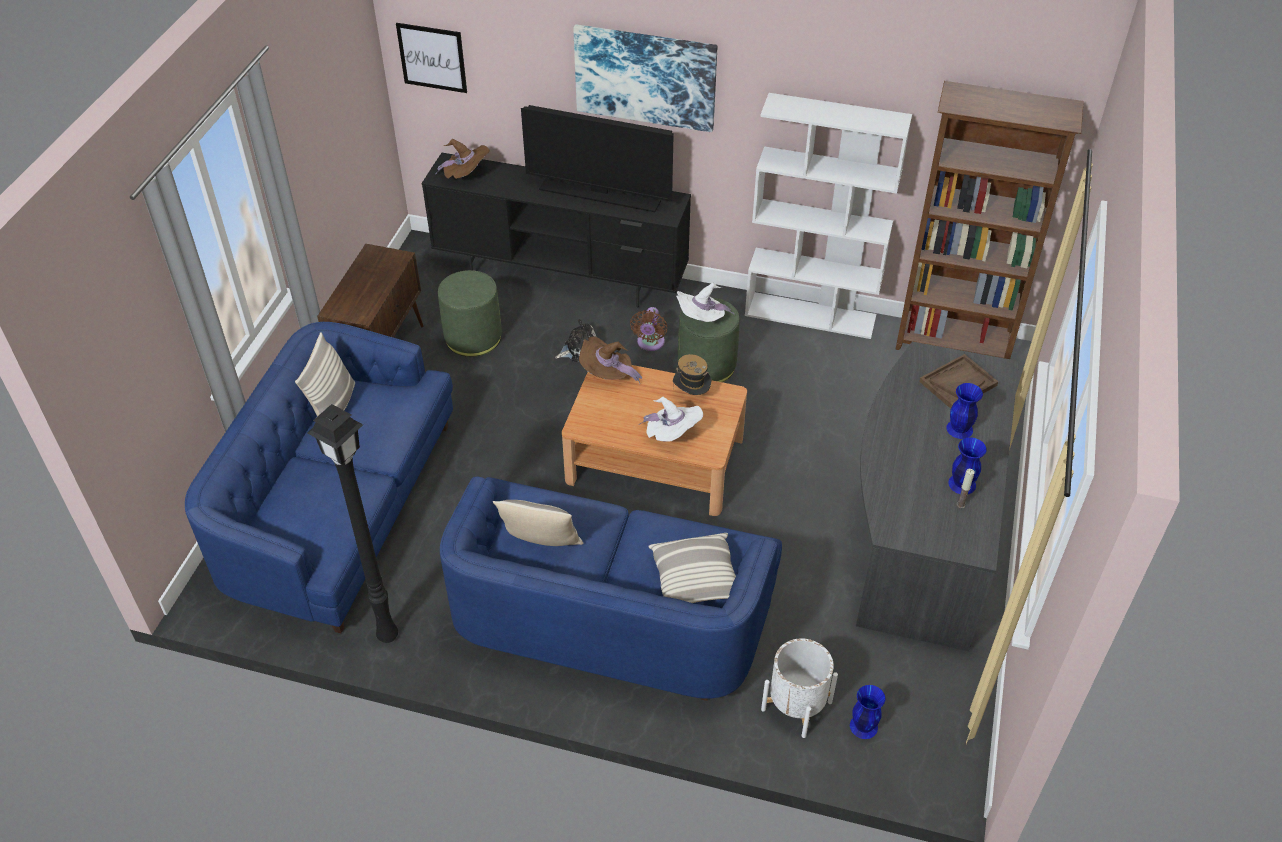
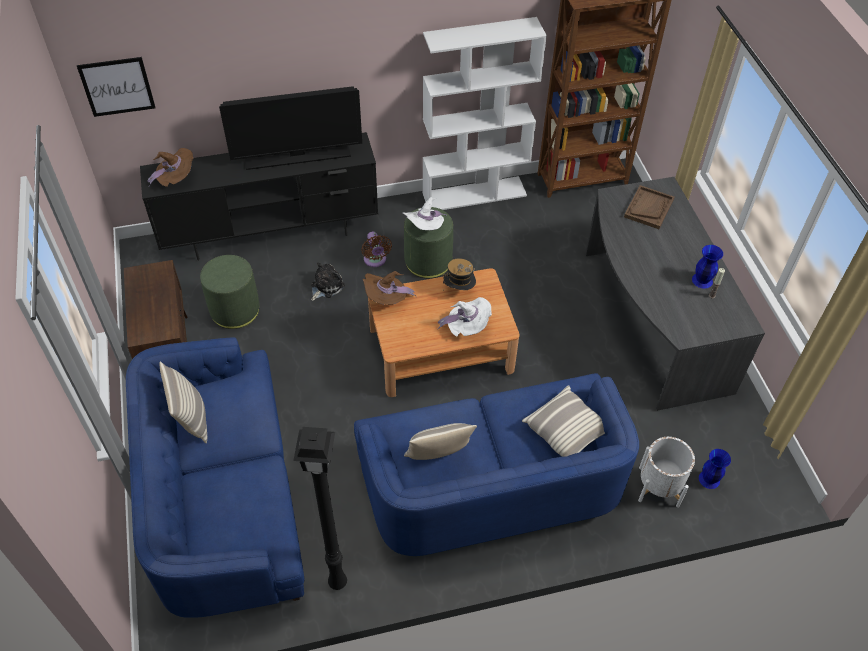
camera: 30 degrees left, 5 degrees up
picture [573,24,718,132] -> none
blue vase [946,383,983,439] -> none

